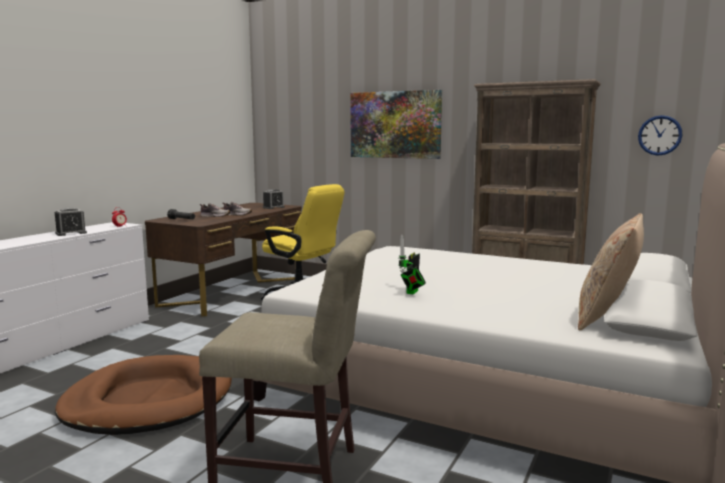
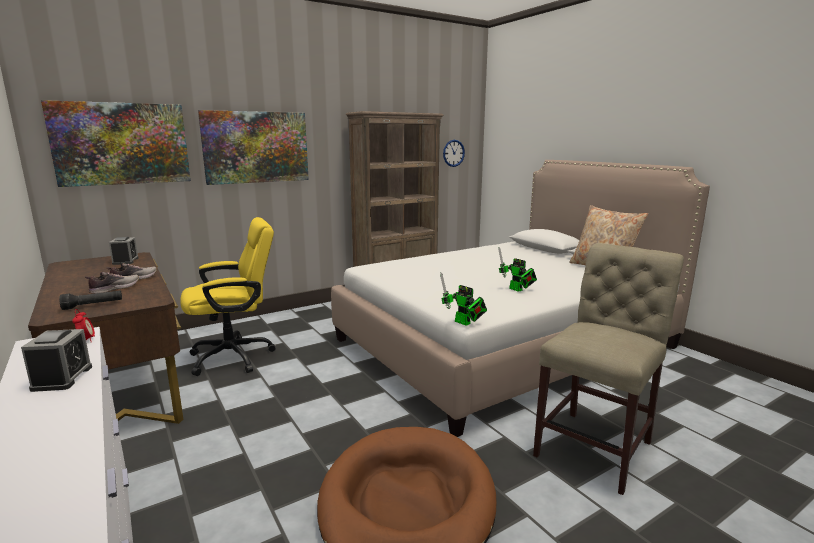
camera: 60 degrees left, 5 degrees up
none -> picture [41,100,191,187]
none -> toy robot [440,273,487,326]

